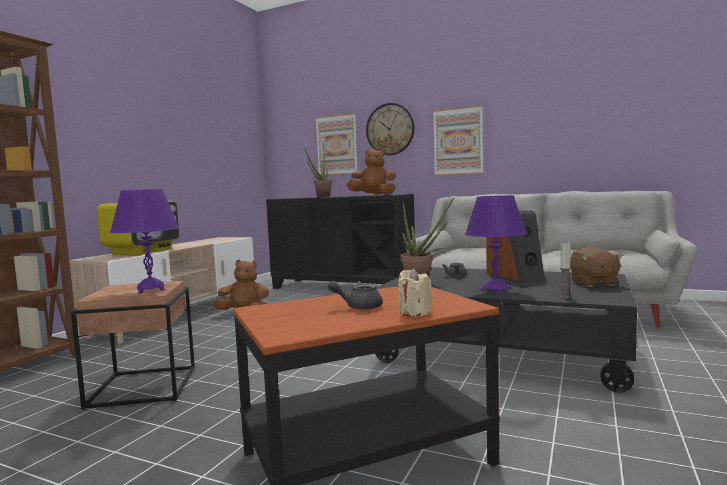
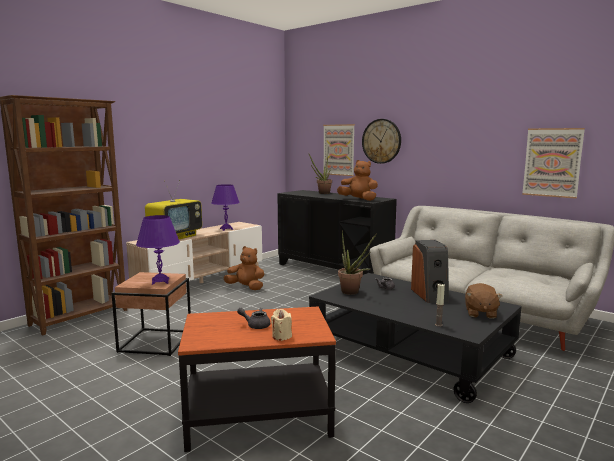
camera: 15 degrees right, 5 degrees up
picture [433,105,483,176] -> picture moved to [522,128,585,199]
purple table lamp [465,196,527,293] -> purple table lamp moved to [211,184,240,231]

